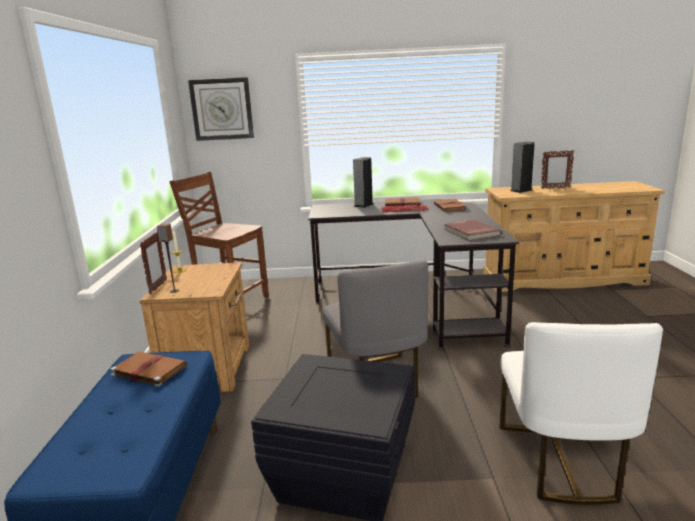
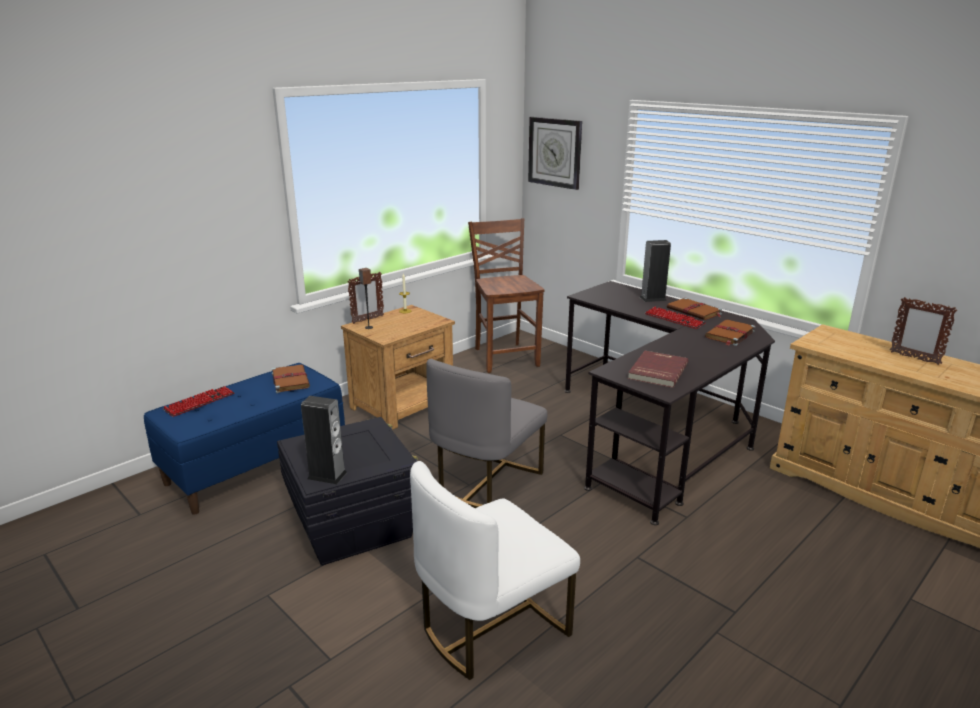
camera: 45 degrees right, 5 degrees up
speaker [510,141,535,193] -> speaker moved to [301,396,347,484]
none -> keyboard [163,386,234,417]

